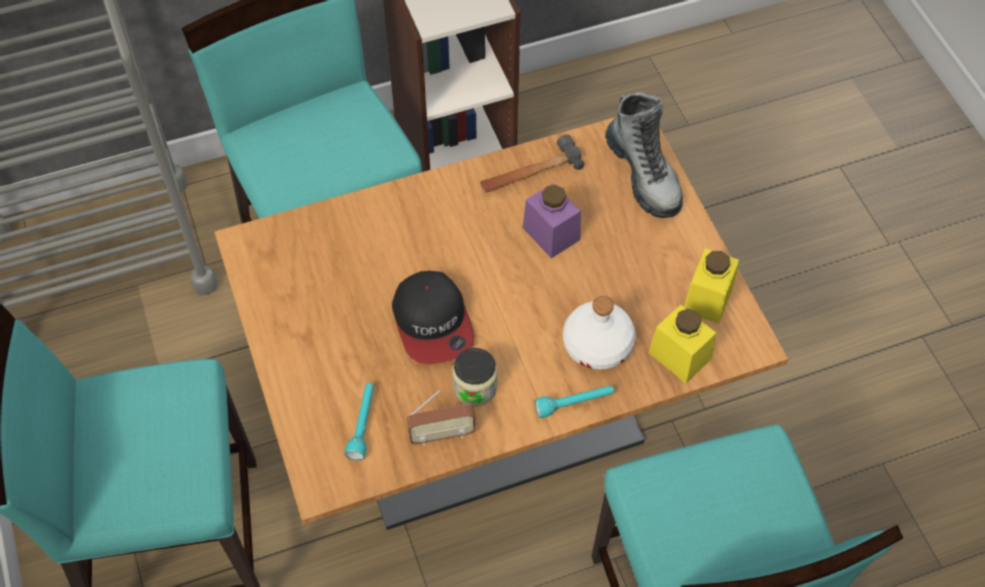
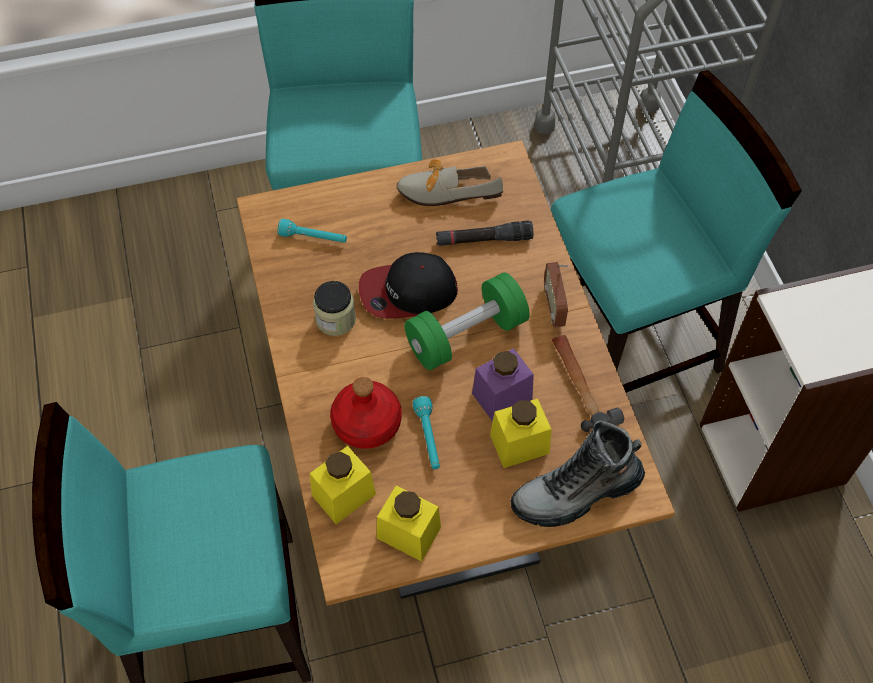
camera: 95 degrees right, 0 degrees up
radio [407,390,476,446] -> radio moved to [544,262,569,327]
turquoise flashlight [534,386,614,418] -> turquoise flashlight moved to [413,396,440,469]
white bottle [563,296,636,369] -> red bottle [330,377,401,448]
none -> shoe [397,159,503,206]
none -> green dumbbell [404,272,530,370]
none -> black flashlight [436,221,533,246]
none -> yellow jar [490,399,552,468]

